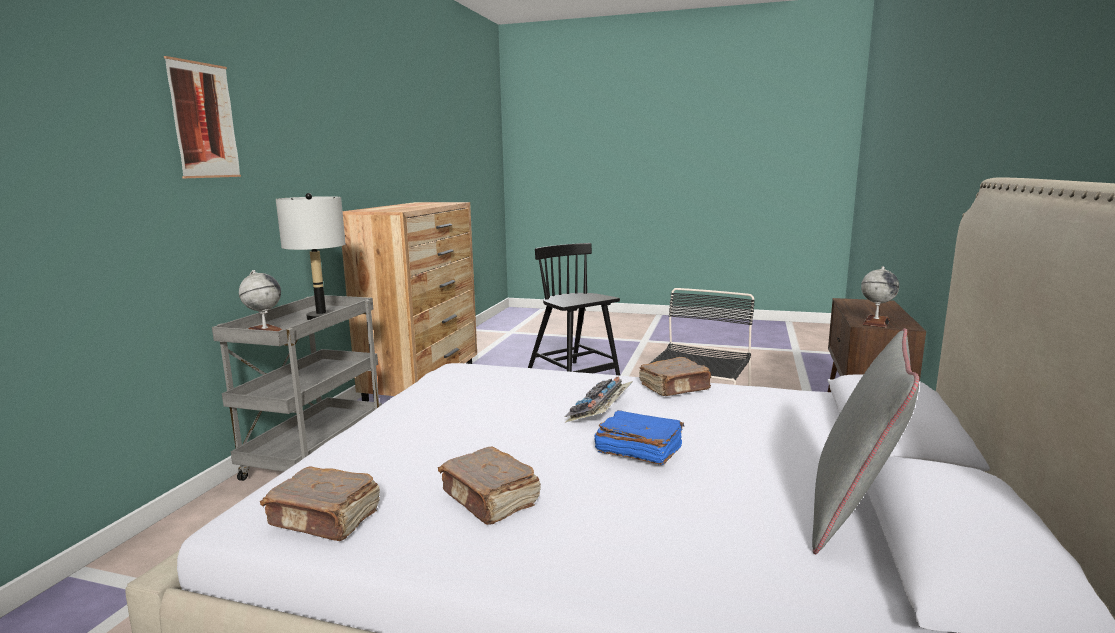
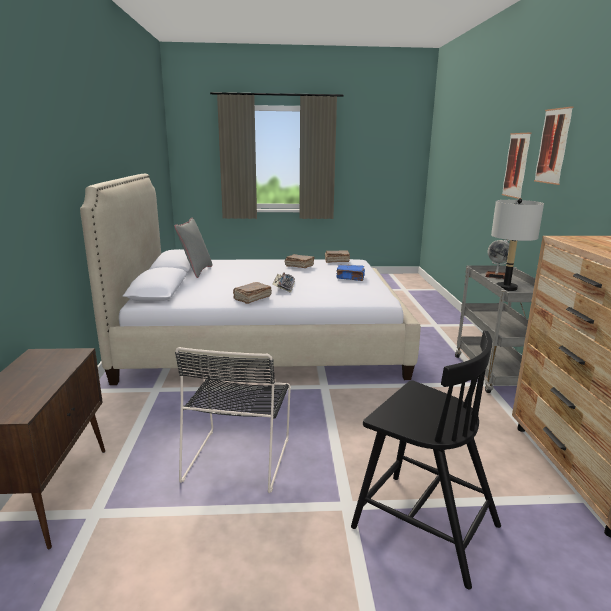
camera: 160 degrees right, 5 degrees up
blue book [594,410,684,465] -> blue book moved to [336,265,365,281]
globe [861,266,899,328] -> none
none -> picture [502,132,532,199]

